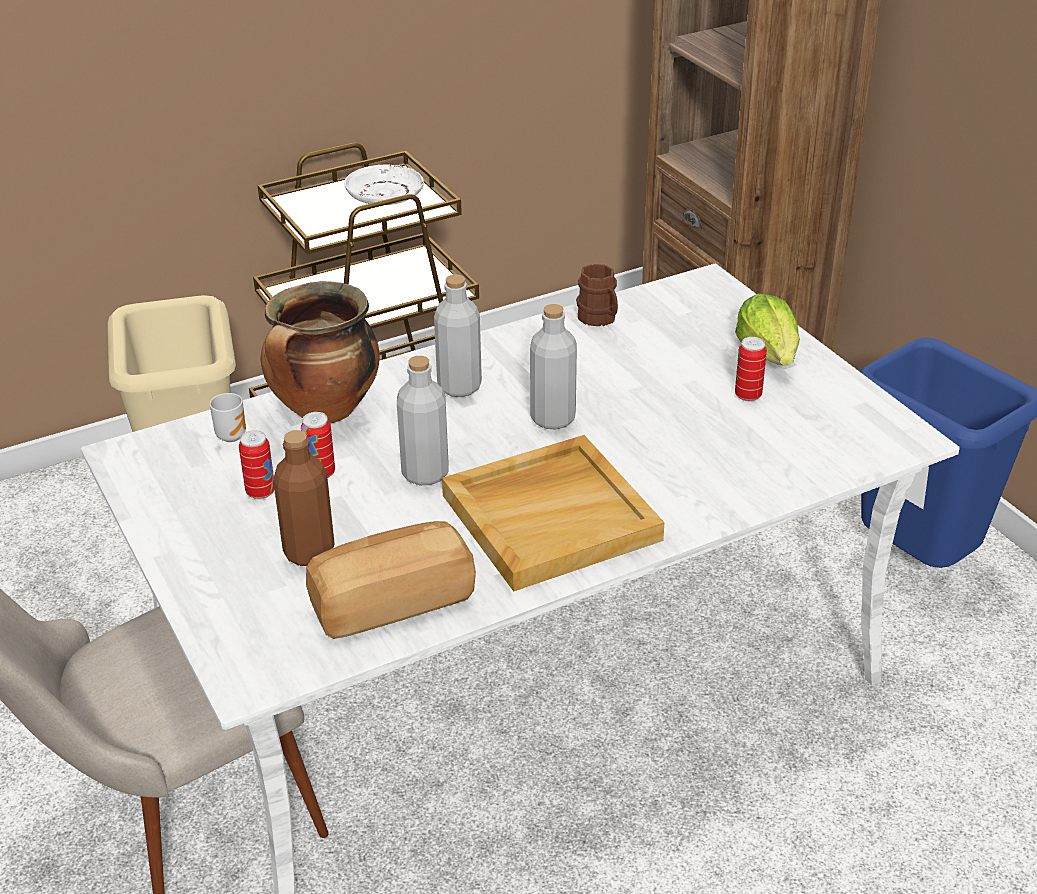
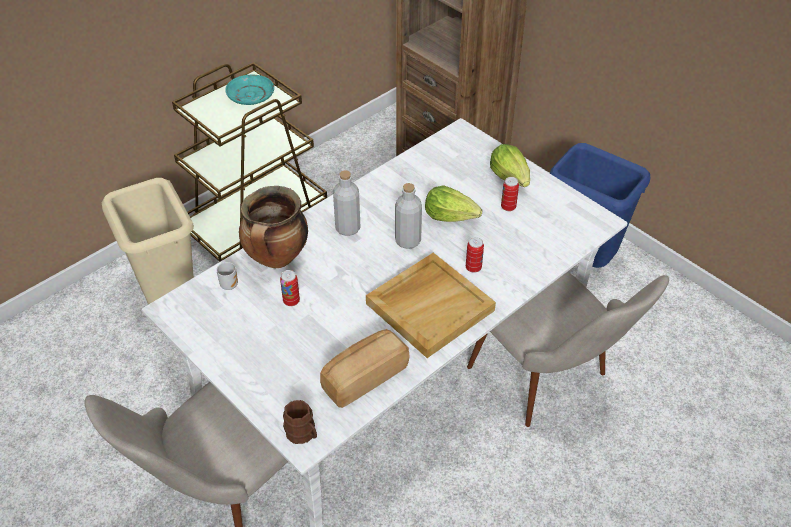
camera: 15 degrees left, 10 degrees up
can [239,430,274,499] -> can moved to [466,237,484,273]
brown bottle [273,430,335,566] -> none
white plate [344,165,424,205] -> turquoise plate [225,75,274,105]
grey bottle [397,356,449,485] -> none
brown mug [576,264,618,326] -> brown mug moved to [283,400,317,444]
none -> lettuce [425,185,483,222]
none -> beige chair [467,272,669,427]

